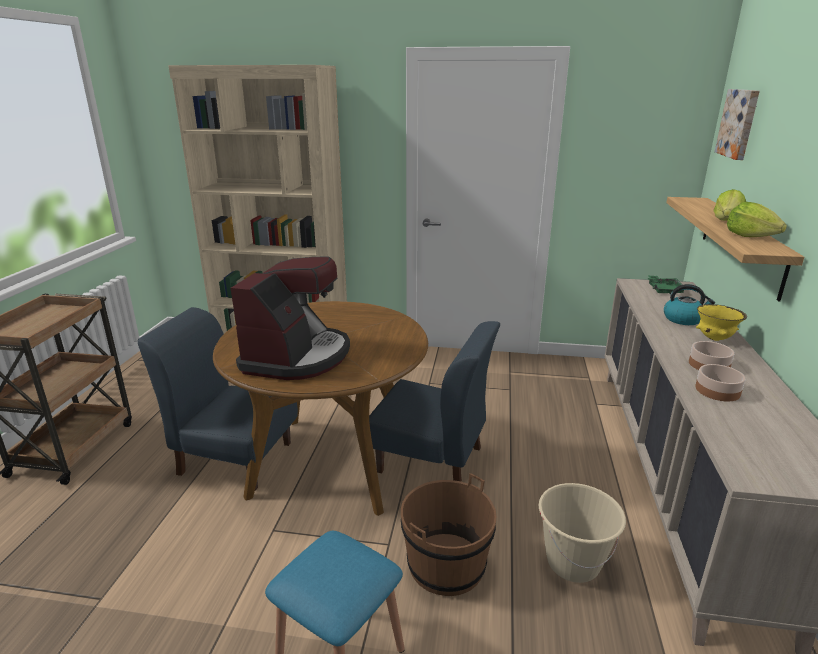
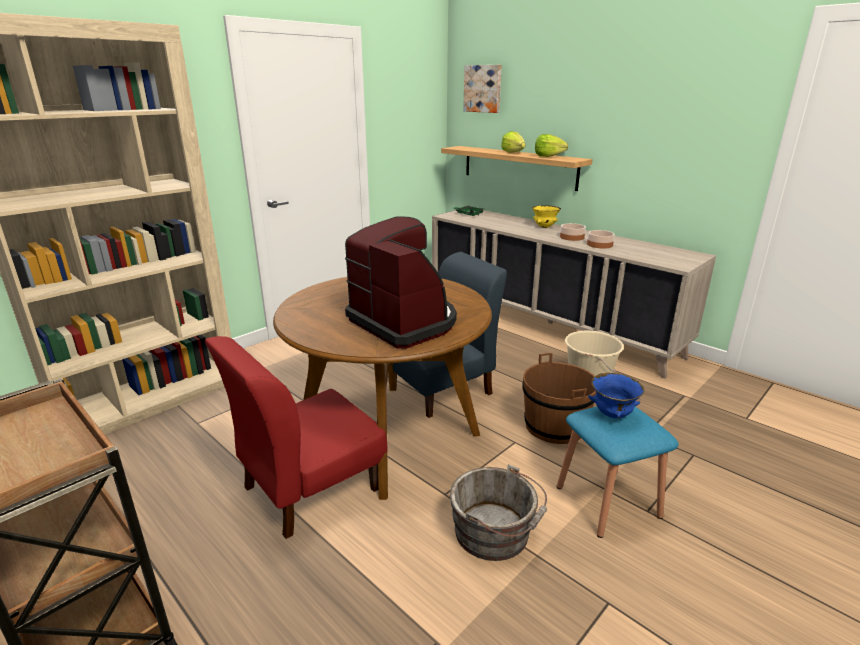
camera: 55 degrees left, 0 degrees up
blue chair [138,307,298,491] -> red chair [205,336,387,539]
kettle [664,284,715,325] -> none
none -> grey bucket [450,464,547,561]
none -> blue bowl [588,373,644,418]

